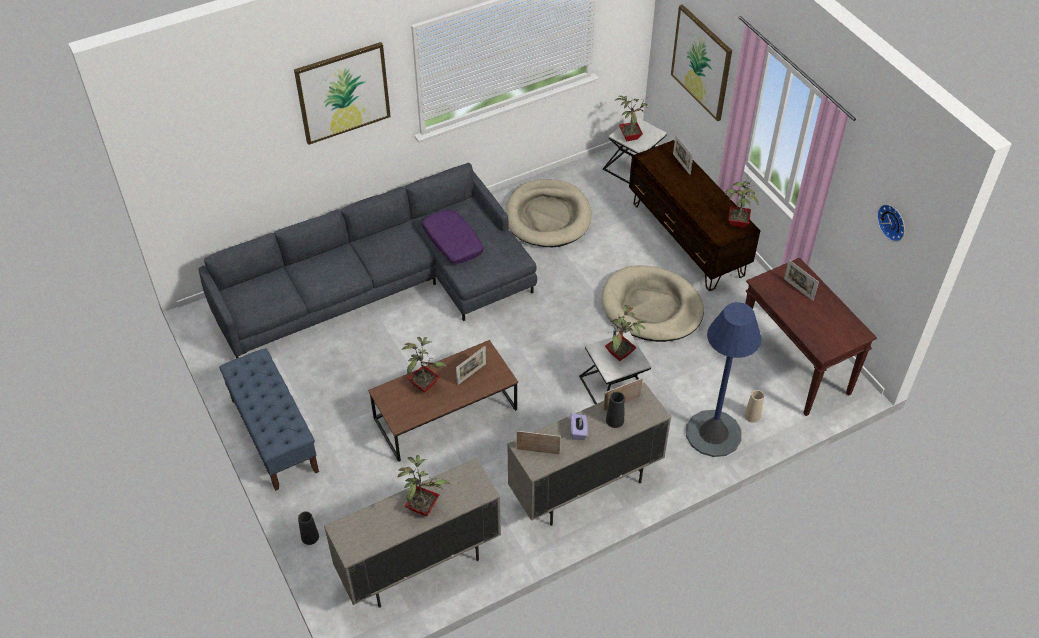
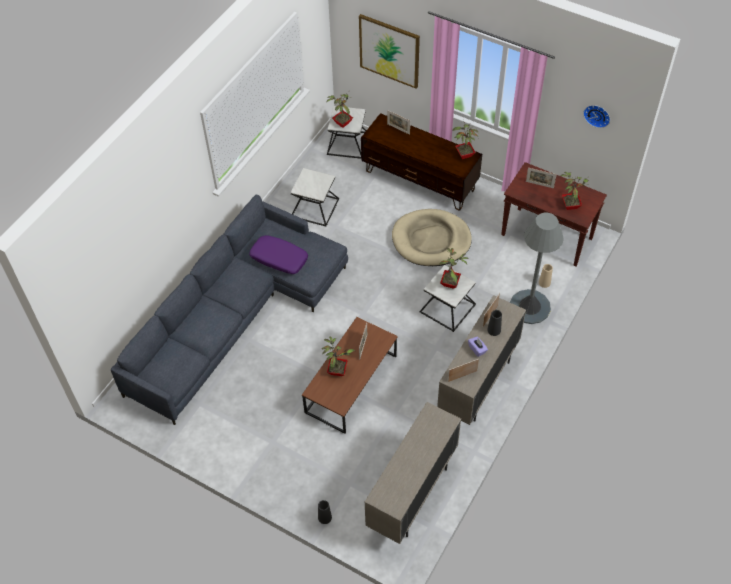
camera: 30 degrees left, 5 degrees up
blue bench [219,348,319,491] -> none
picture [294,42,391,145] -> none
potted plant [397,455,451,516] -> potted plant moved to [560,172,588,210]
beige dog bed [505,179,592,247] -> side table [291,168,339,226]
blue floor lamp [686,302,762,457] -> grey floor lamp [510,213,564,324]

